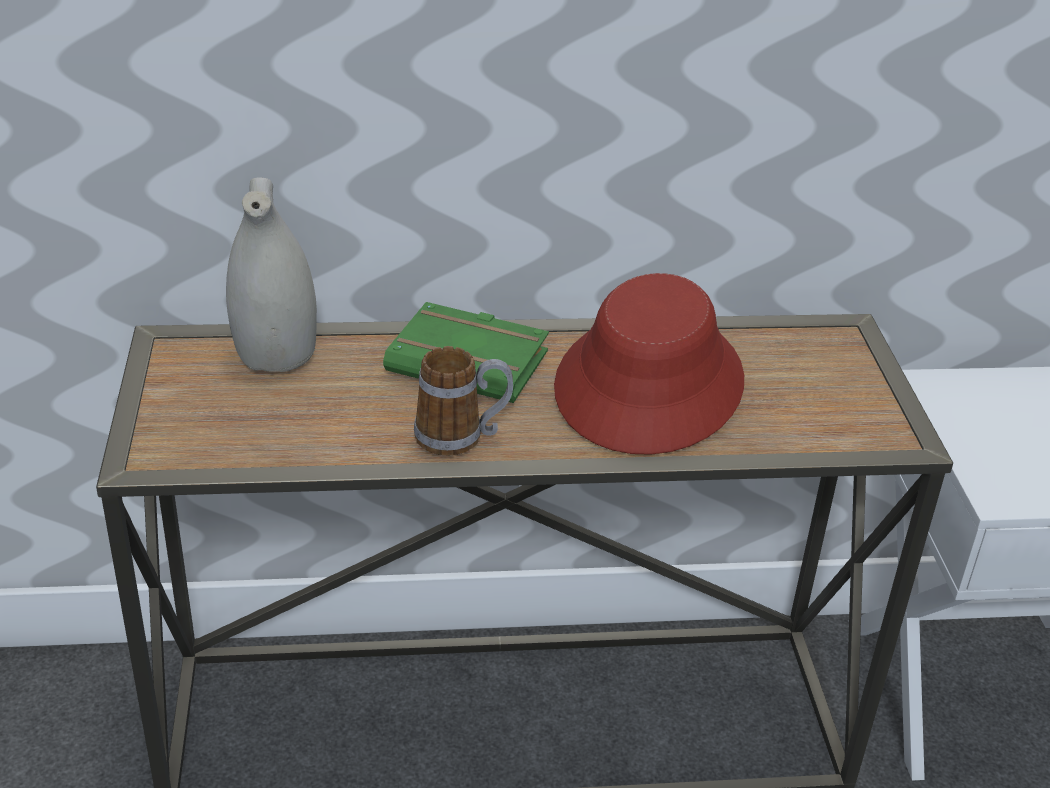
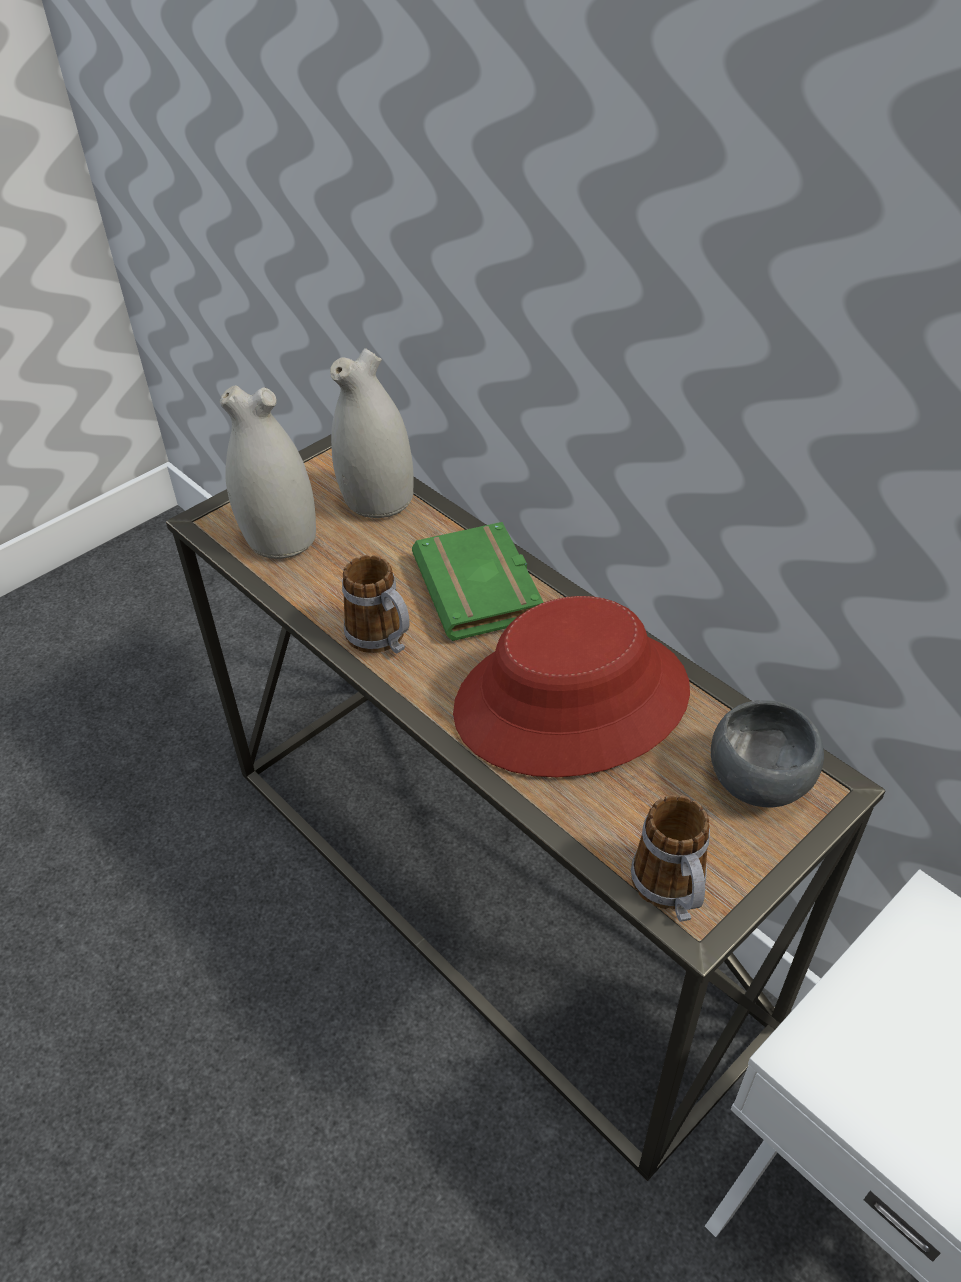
camera: 55 degrees right, 10 degrees up
none -> white vase [219,385,316,559]
none -> mug [631,795,710,922]
none -> grey bowl [711,700,824,807]

